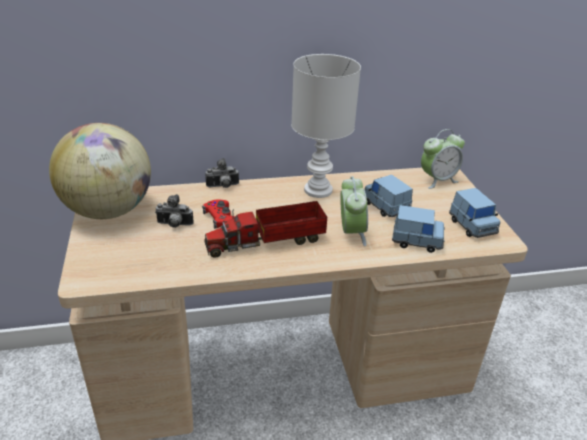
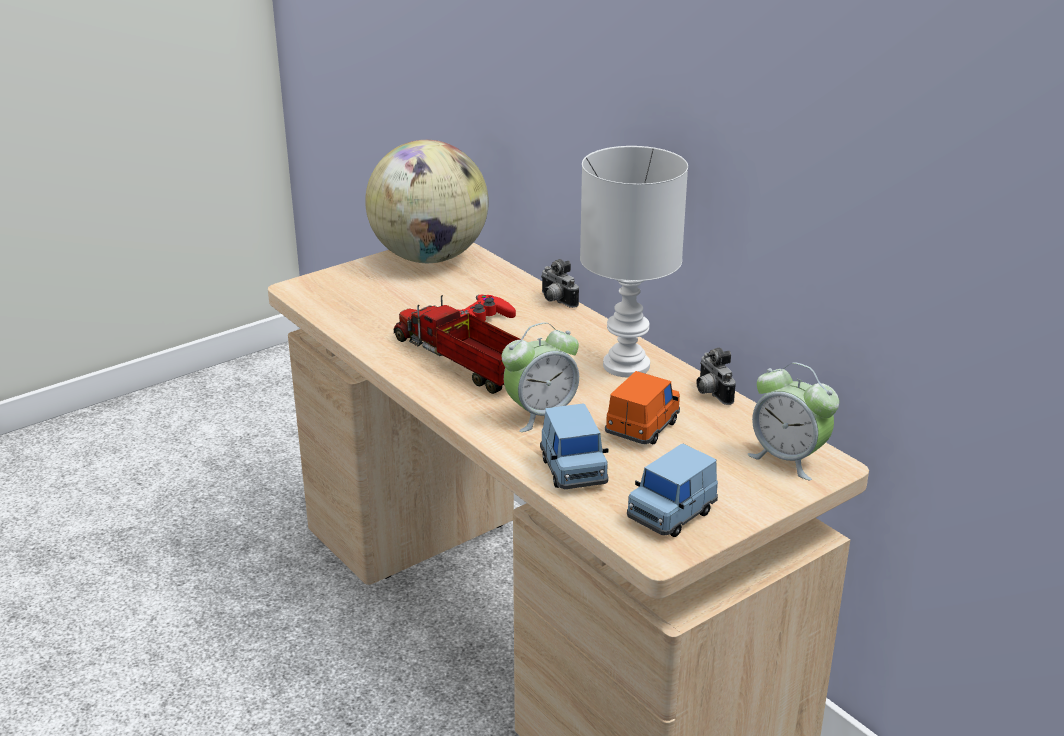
camera: 65 degrees right, 5 degrees down
camera [155,194,194,228] -> camera moved to [696,348,736,405]
blue toy car [365,174,413,217] -> orange toy car [605,371,680,444]

